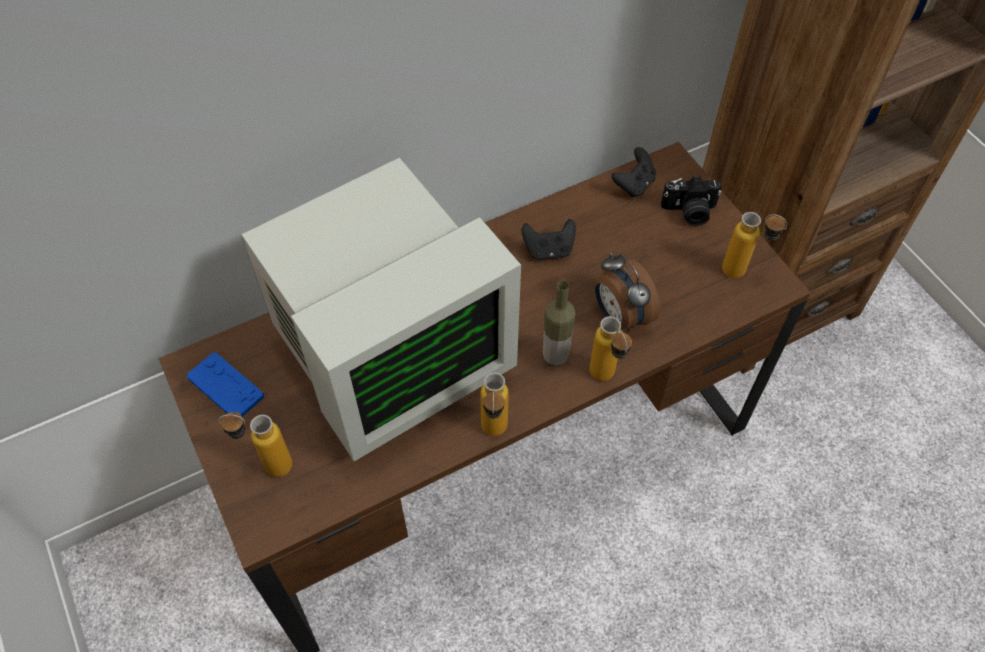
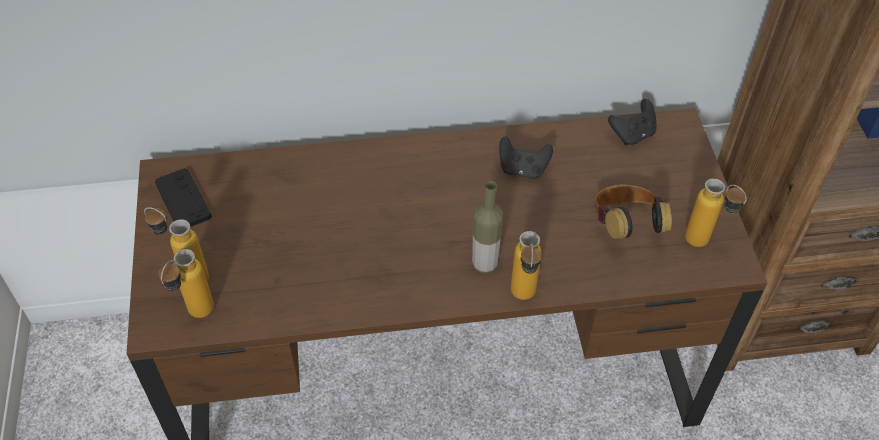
camera: 20 degrees right, 5 degrees down
blue game controller [187,352,264,417] -> black game controller [155,168,212,227]
monitor [241,158,521,461] -> none
bottle [480,372,509,436] -> bottle moved to [158,249,214,318]
alarm clock [595,253,661,331] -> none
camera [661,176,722,226] -> none
none -> headphones [595,185,672,239]

